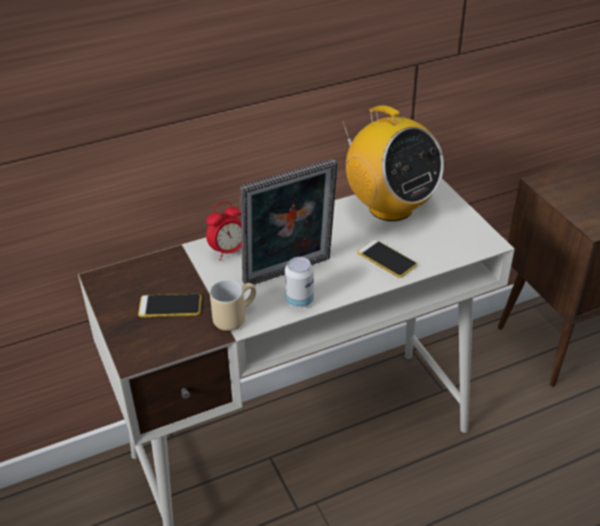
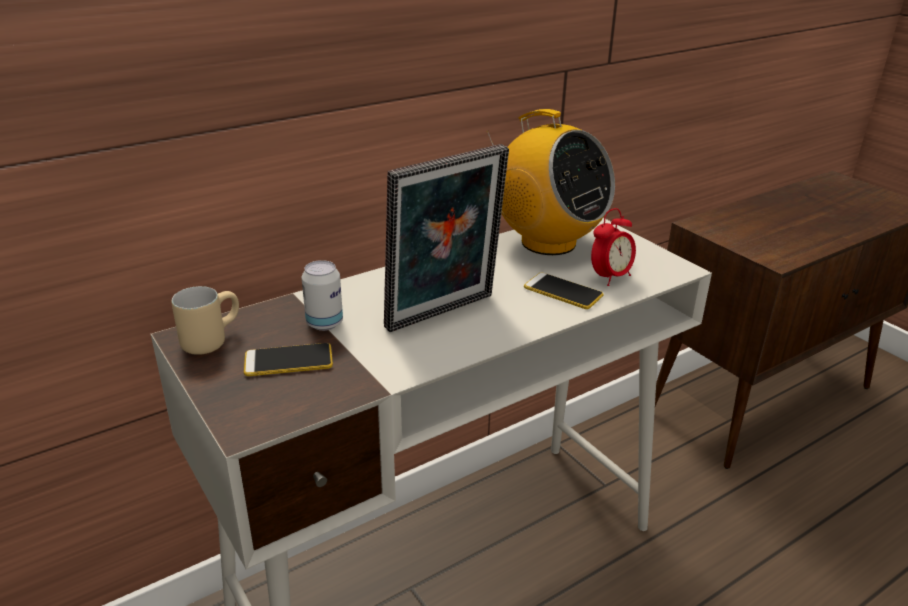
camera: 10 degrees left, 10 degrees down
alarm clock [206,201,242,261] -> alarm clock moved to [591,208,636,286]
beige mug [210,280,256,331] -> beige mug moved to [171,286,239,355]
can [285,257,314,308] -> can moved to [302,260,343,331]

